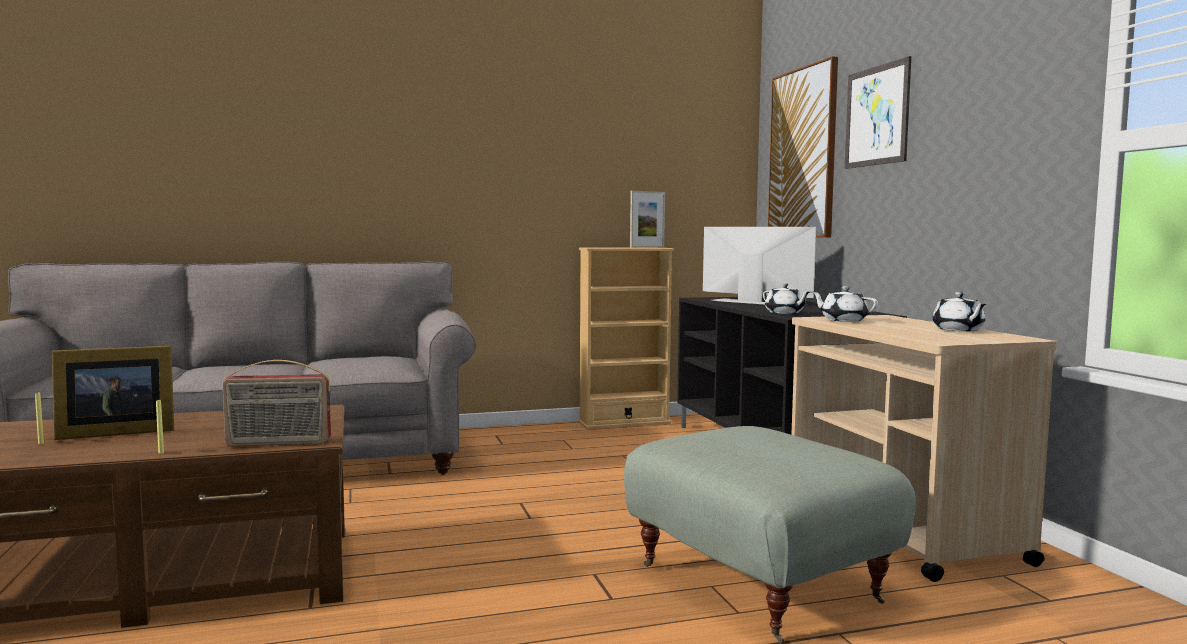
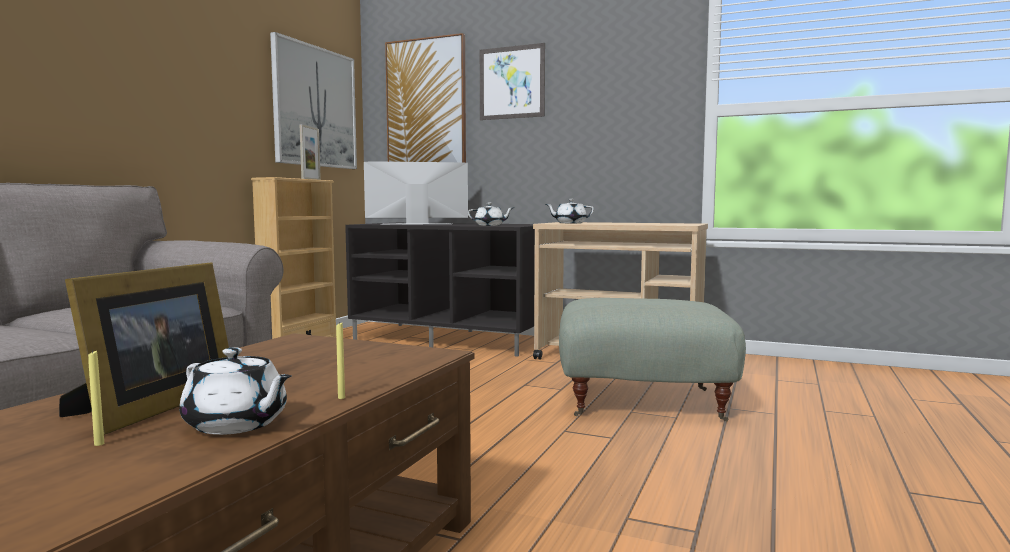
camera: 50 degrees left, 0 degrees up
radio [222,360,331,446] -> none
white teapot [932,292,986,331] -> white teapot moved to [179,347,291,435]
none -> picture [270,32,357,169]

